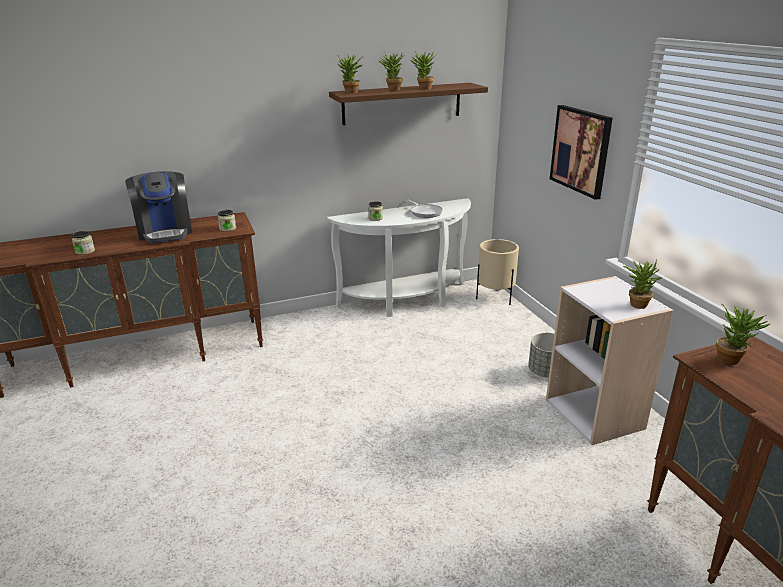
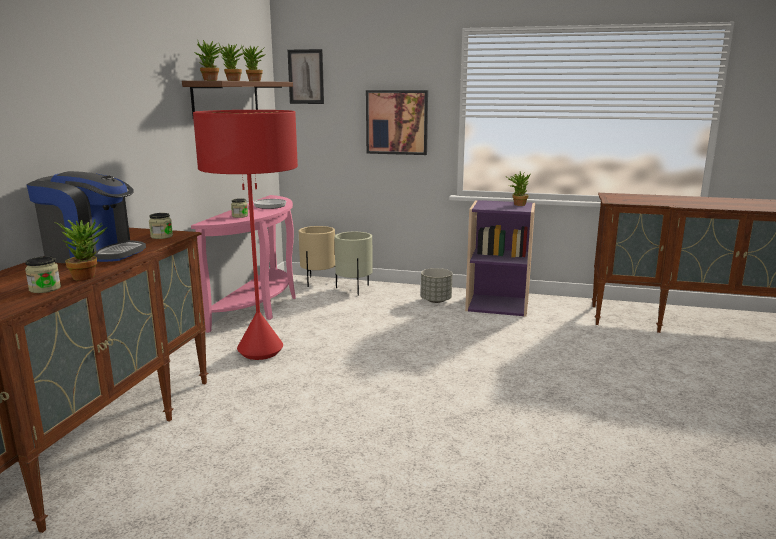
camera: 55 degrees left, 10 degrees down
white console table [327,198,471,317] -> pink console table [191,195,296,333]
white bookcase [546,276,673,445] -> purple bookcase [465,200,535,317]
potted plant [716,303,770,365] -> potted plant moved to [54,220,107,280]
none -> red floor lamp [193,110,298,360]
none -> picture [288,49,324,104]
none -> beige planter [335,232,373,296]

